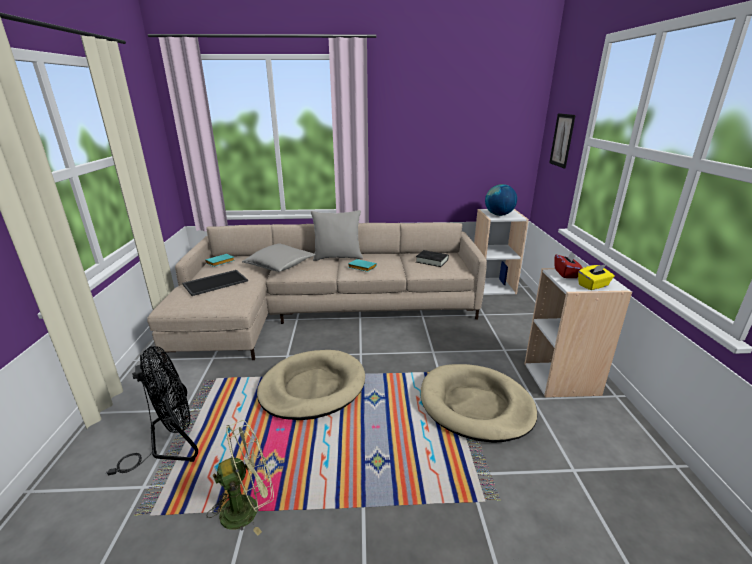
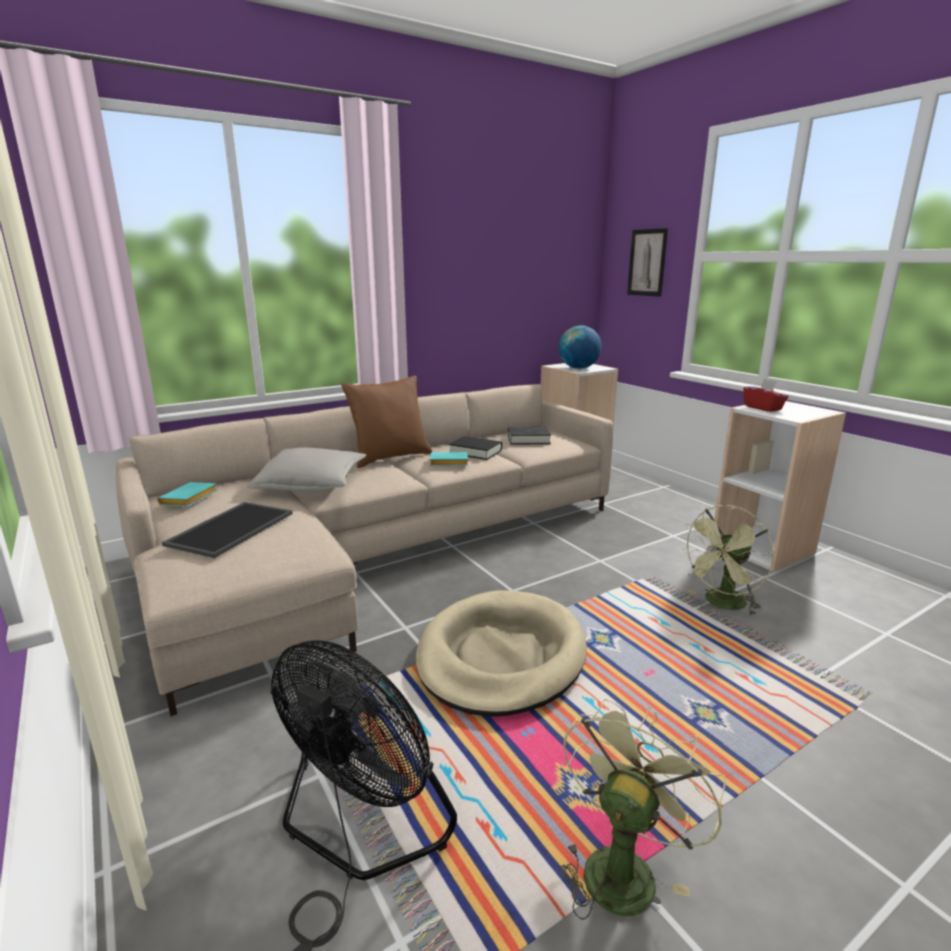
camera: 30 degrees left, 5 degrees down
grey pillow [311,210,363,261] -> brown pillow [341,376,432,468]
beige dog bed [421,364,538,443] -> green fan [679,505,774,616]
yellow tissue box [578,264,614,290] -> none
none -> black book [449,436,502,460]

